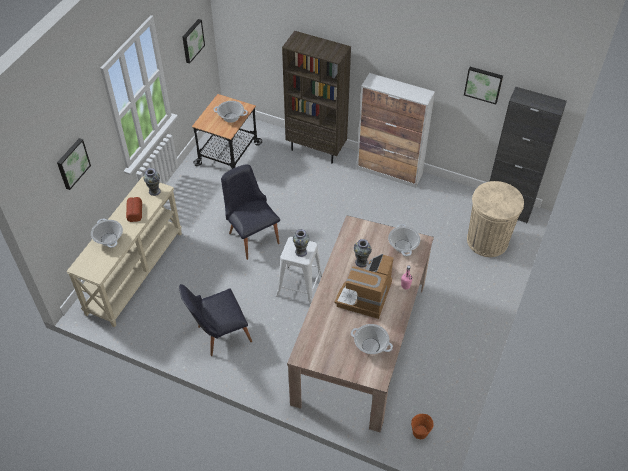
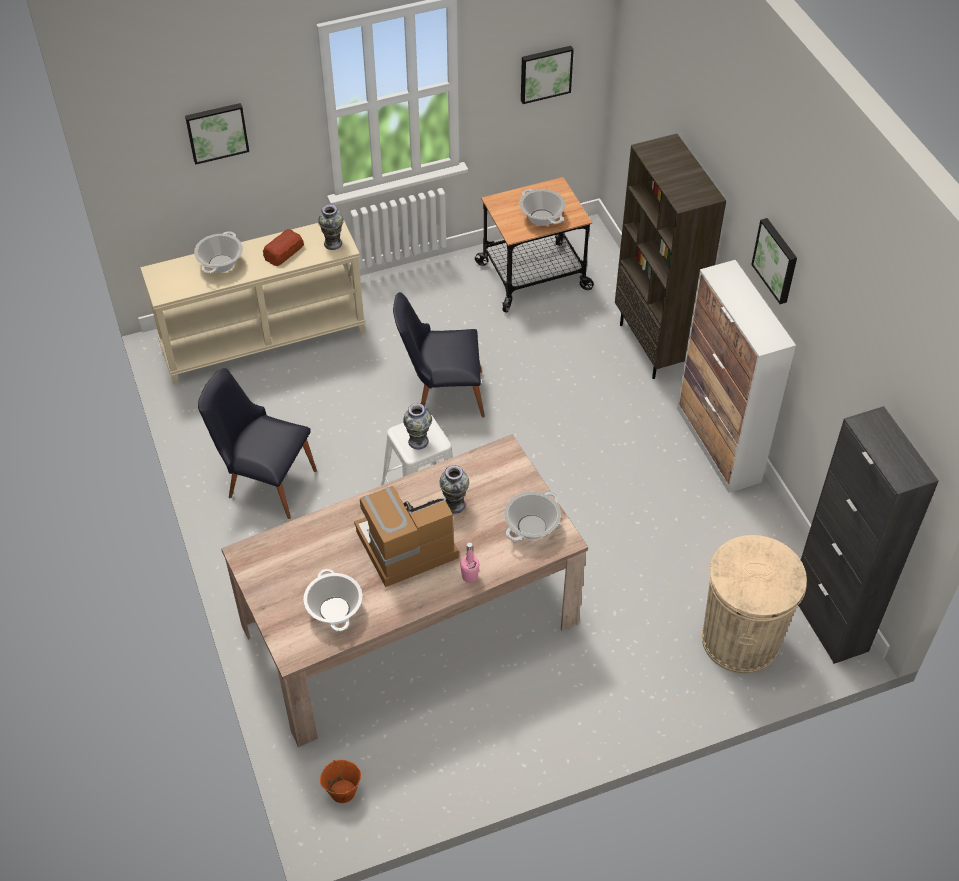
camera: 45 degrees right, 0 degrees up
black chair [221,165,280,260] -> black chair turned 105 degrees counterclockwise [393,292,485,418]
picture [464,67,503,104] -> picture moved to [751,218,797,304]

